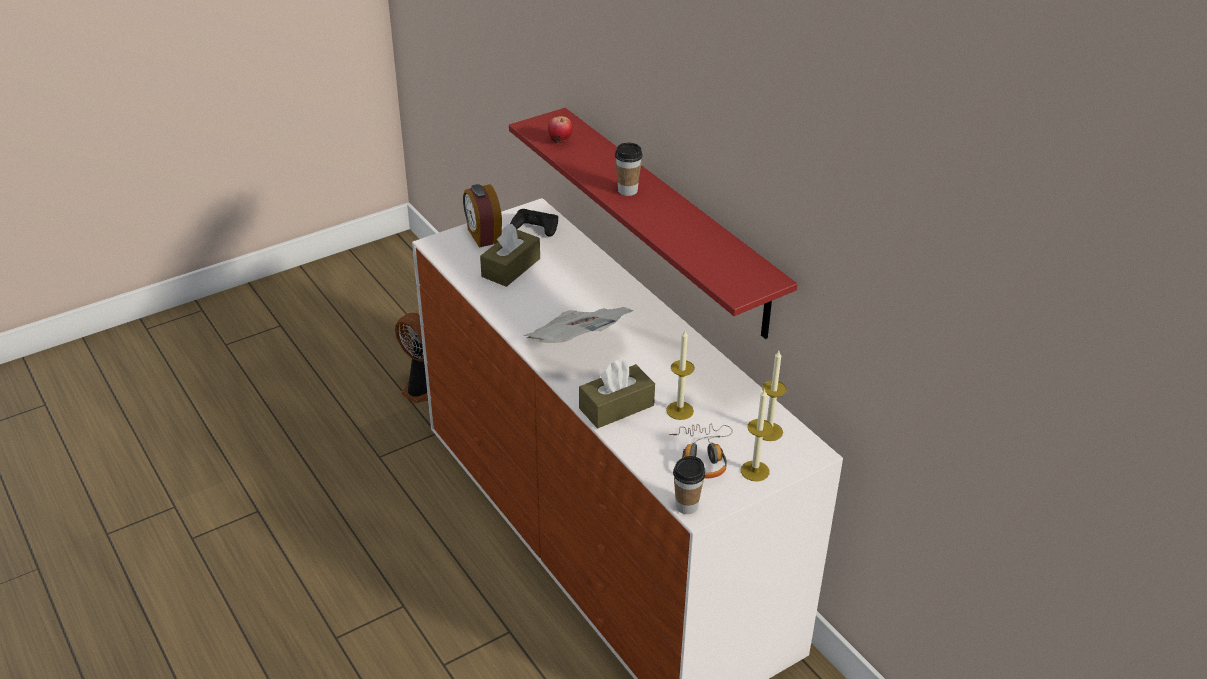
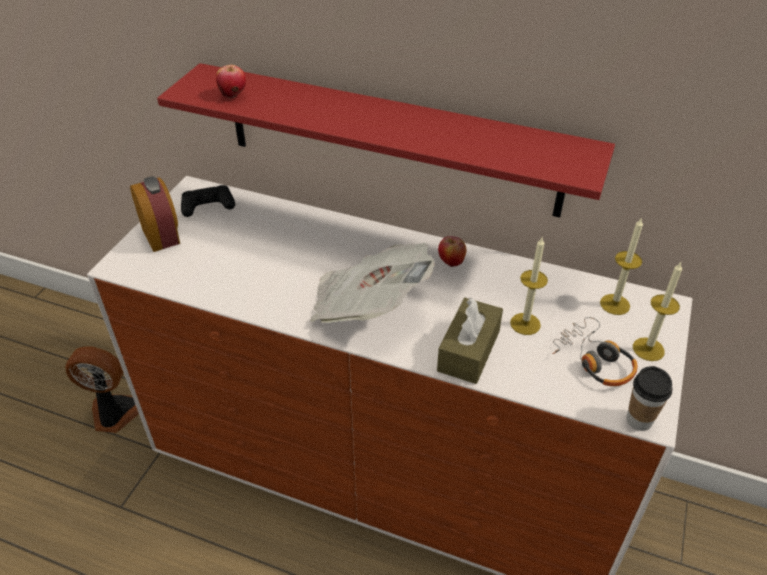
camera: 35 degrees left, 5 degrees up
alarm clock [463,184,502,248] -> alarm clock turned 150 degrees counterclockwise [130,176,180,252]
brown tissue box [480,224,540,287] -> none
cup [615,143,643,196] -> none
none -> apple [438,236,467,267]

